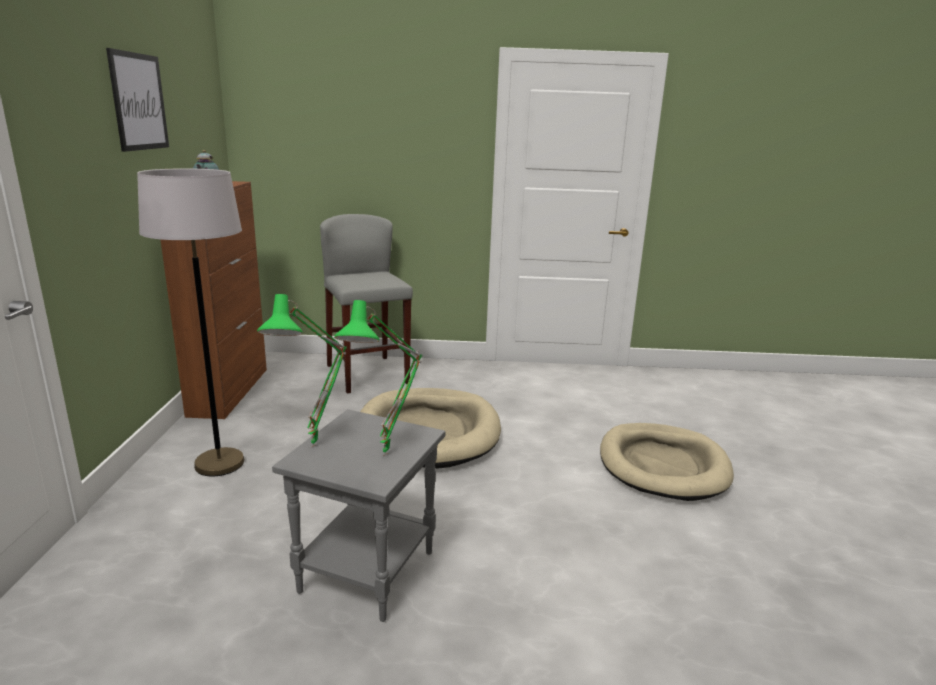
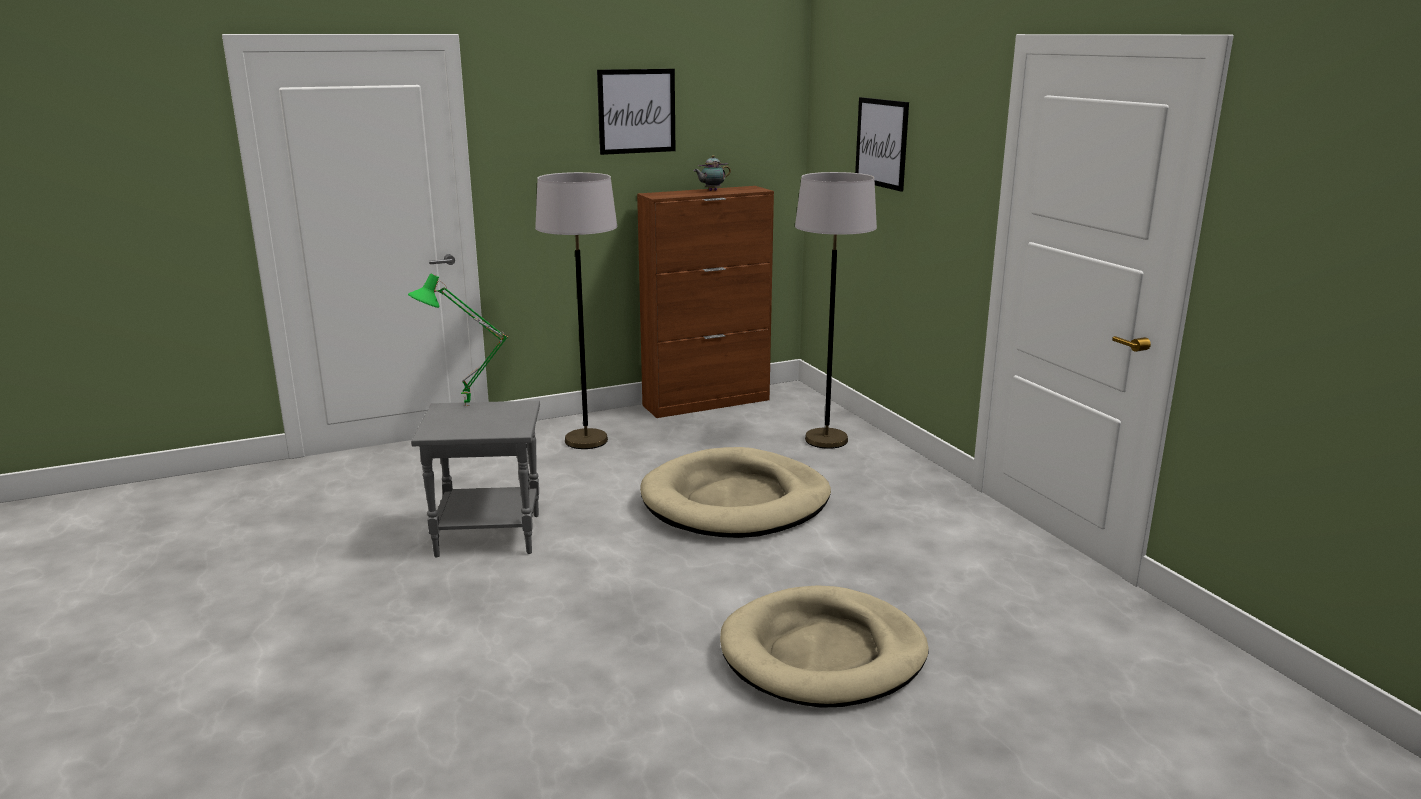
camera: 65 degrees right, 0 degrees up
grey stool [320,214,413,393] -> grey floor lamp [795,172,877,449]
green table lamp [334,300,422,456] -> none
none -> picture [855,97,909,192]

